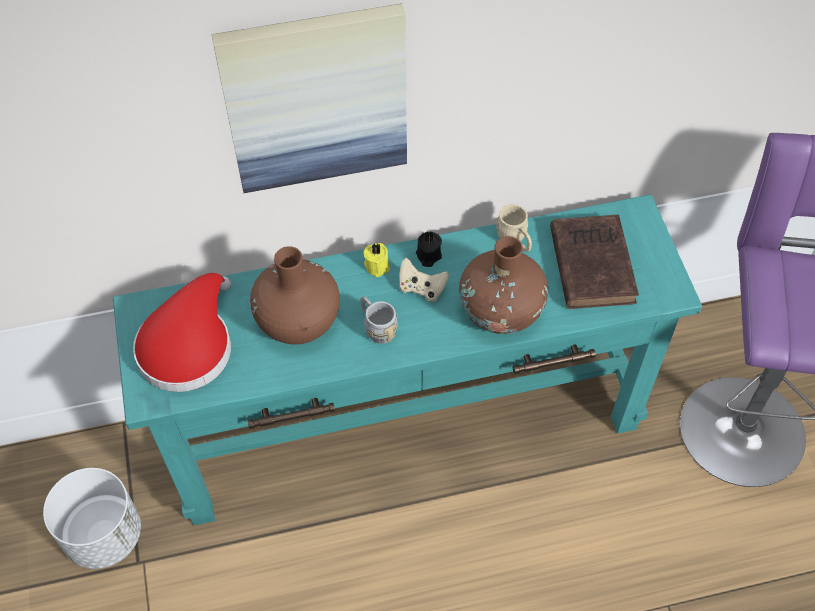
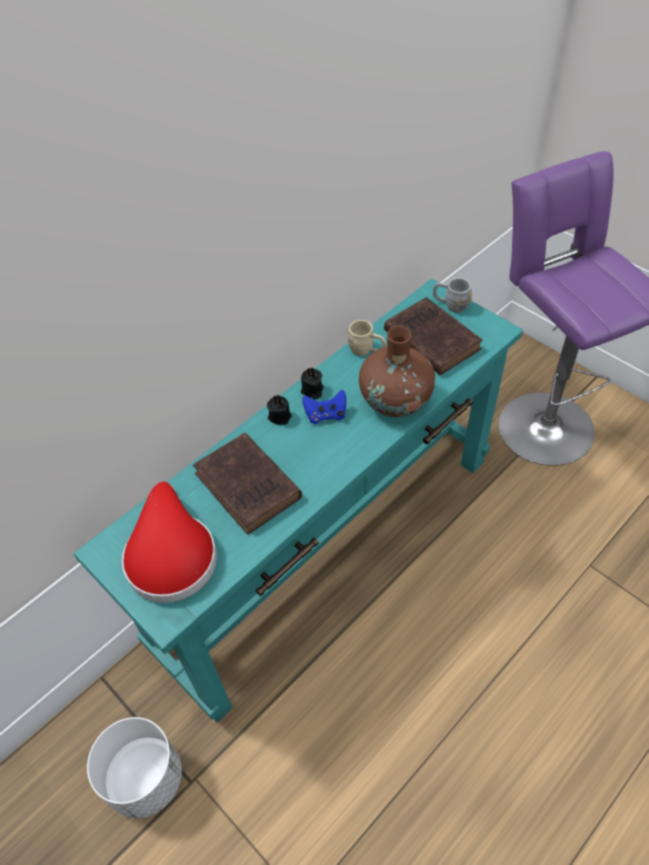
camera: 30 degrees left, 5 degrees down
picture [211,3,407,193] -> none
brown vase [250,246,340,344] -> brown book [193,433,302,535]
grey mug [361,296,398,344] -> grey mug moved to [433,278,472,313]
yellow candle [363,243,390,277] -> black candle [267,395,292,425]
beige game controller [399,257,449,302] -> blue game controller [303,390,346,424]

